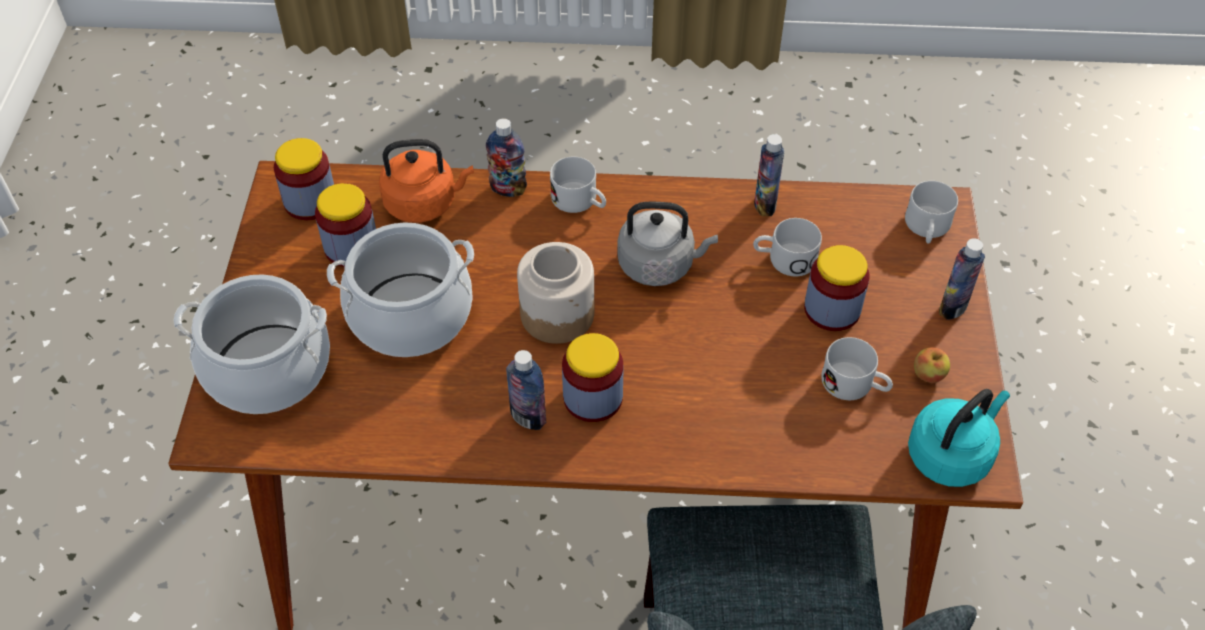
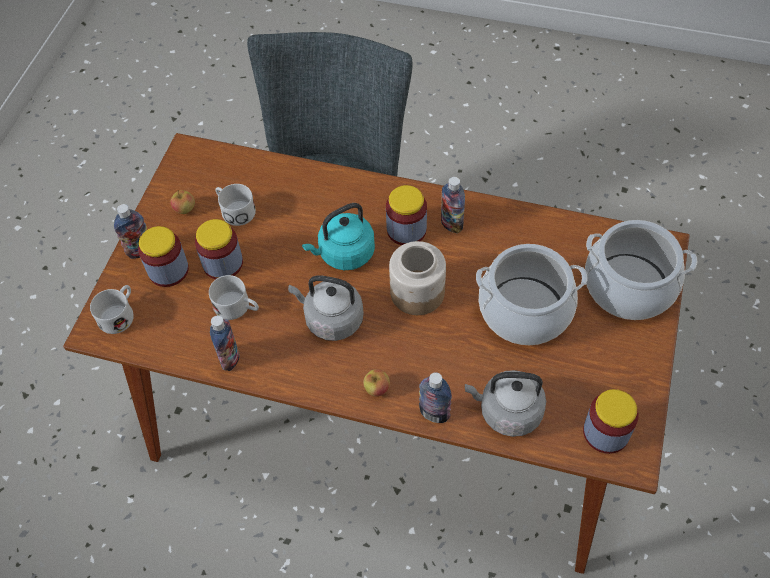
camera: 165 degrees left, 5 degrees up
jar [315,183,376,267] -> jar moved to [138,226,189,287]
orange kettle [379,139,474,223] -> grey kettle [465,370,546,437]
white mug [550,157,606,213] -> apple [363,369,390,397]
turquoise kettle [908,389,1010,487] -> turquoise kettle moved to [302,203,375,270]

